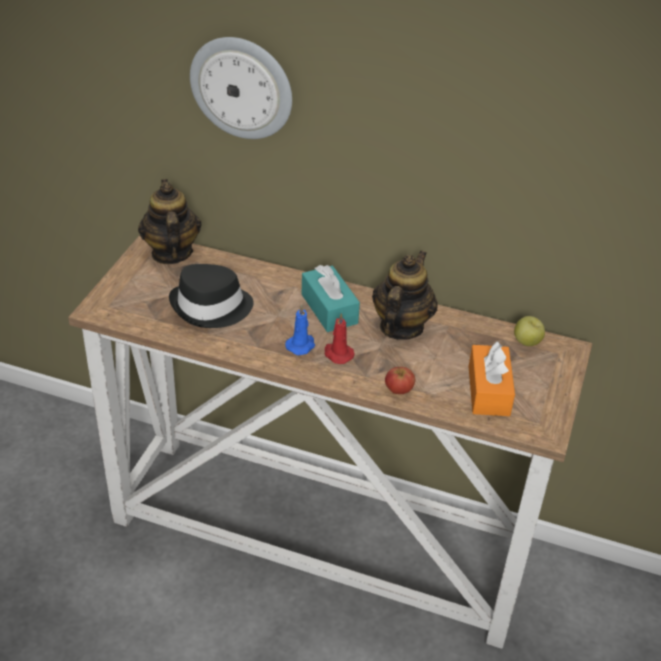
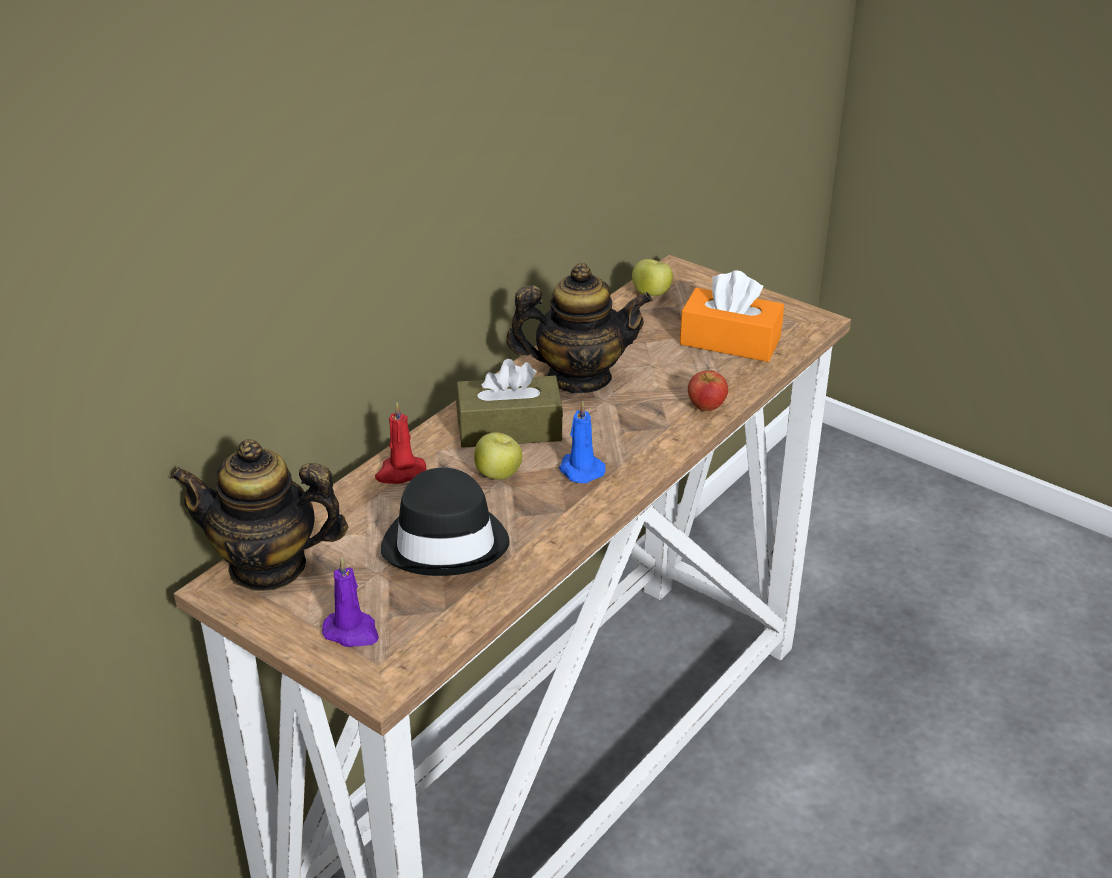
camera: 70 degrees left, 5 degrees down
wall clock [190,37,292,139] -> none
turquoise tissue box [302,265,360,332] -> brown tissue box [456,359,563,448]
red candle [324,313,355,364] -> red candle moved to [375,402,427,484]
teapot [372,250,438,340] -> teapot turned 135 degrees clockwise [506,263,652,393]
none -> purple candle [322,557,379,647]
none -> apple [474,432,522,480]

